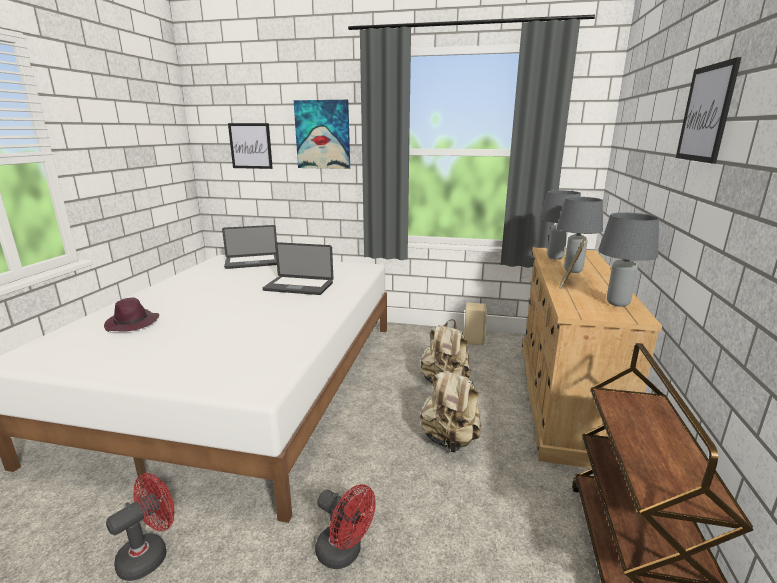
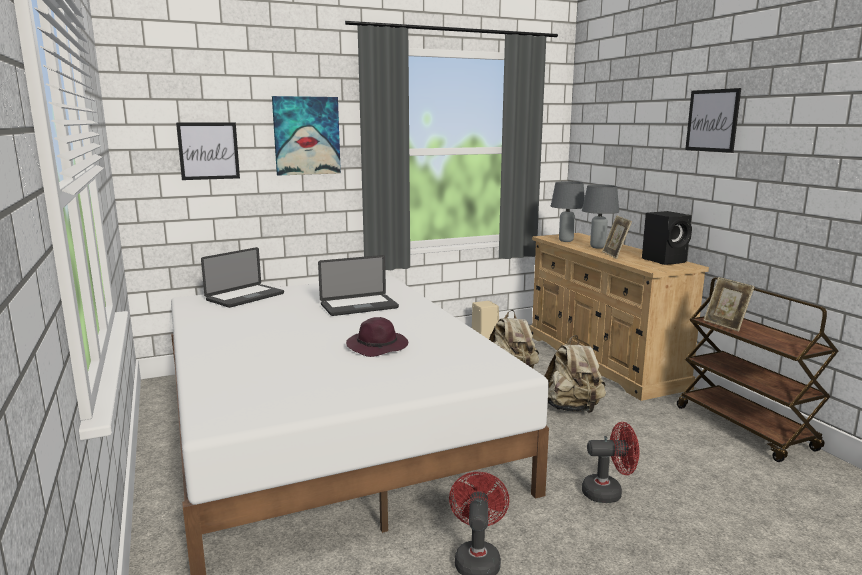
camera: 35 degrees left, 5 degrees down
purple hat [104,297,159,332] -> purple hat moved to [346,317,408,357]
grey table lamp [598,213,659,307] -> black speaker [642,211,692,265]
none -> picture frame [704,277,755,332]

